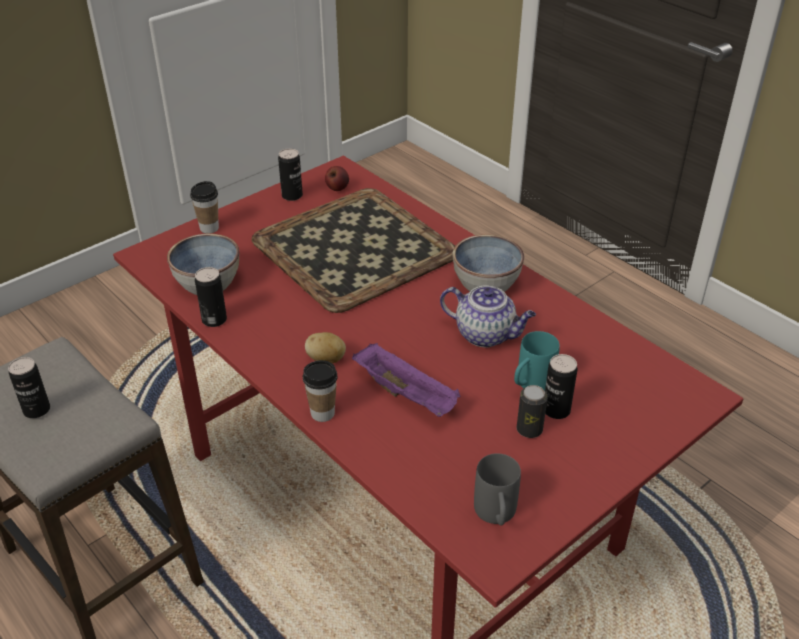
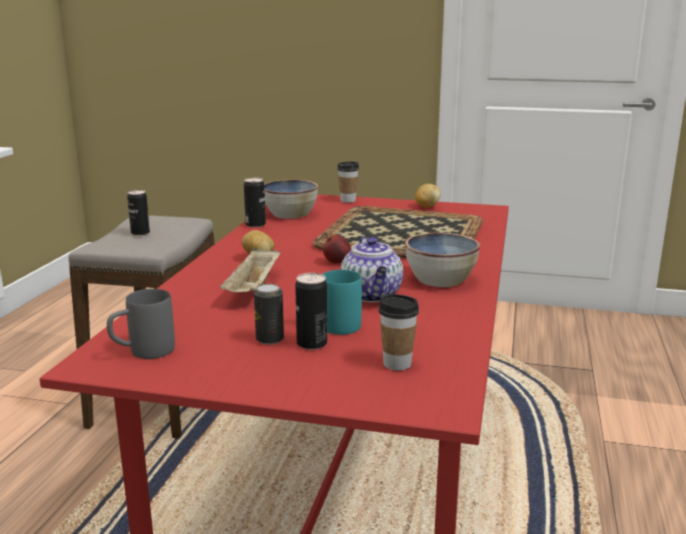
camera: 55 degrees right, 20 degrees down
can [278,148,303,201] -> potato [415,184,441,208]
cup [303,360,338,422] -> cup moved to [379,294,419,371]
apple [325,166,349,191] -> apple moved to [322,234,351,264]
purple tray [352,343,460,417] -> beige tray [220,247,281,292]

